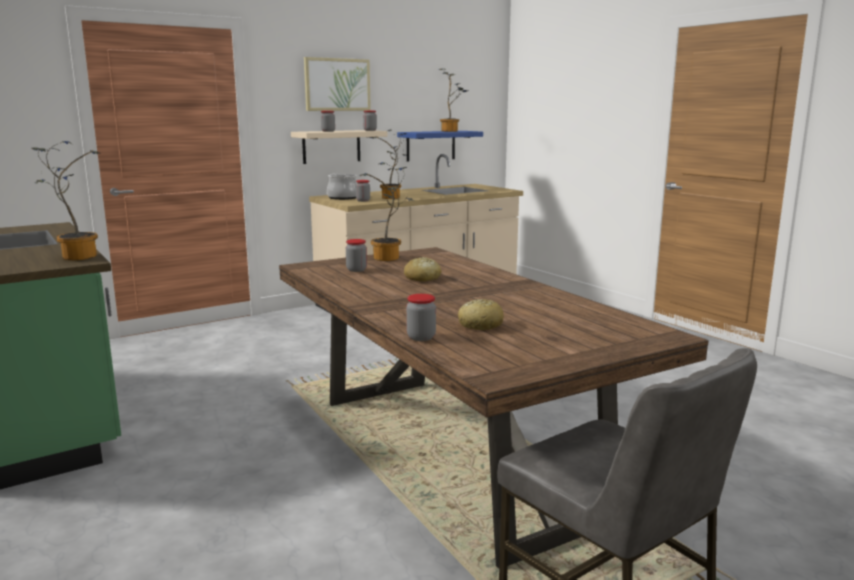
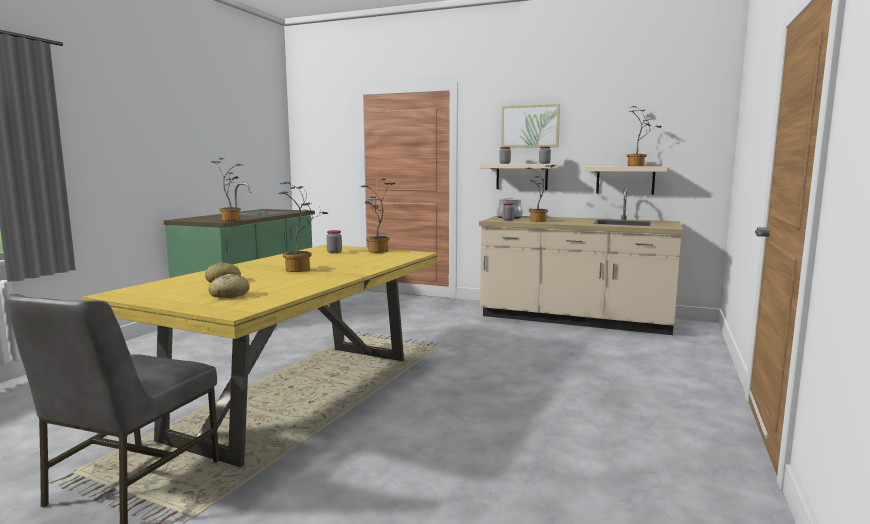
camera: 55 degrees right, 5 degrees down
brown dining table [279,247,709,568] -> yellow dining table [82,244,438,467]
blue shelf [397,131,483,162] -> beige shelf [583,166,668,194]
bread [404,257,442,282] -> bread moved to [208,273,250,298]
jar [406,294,436,341] -> none
none -> potted plant [278,182,328,272]

